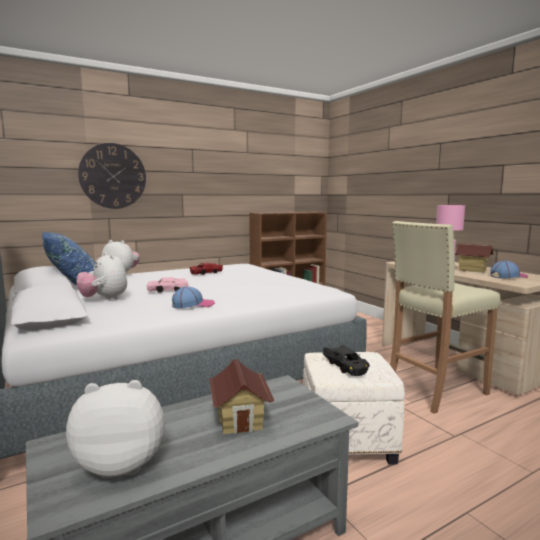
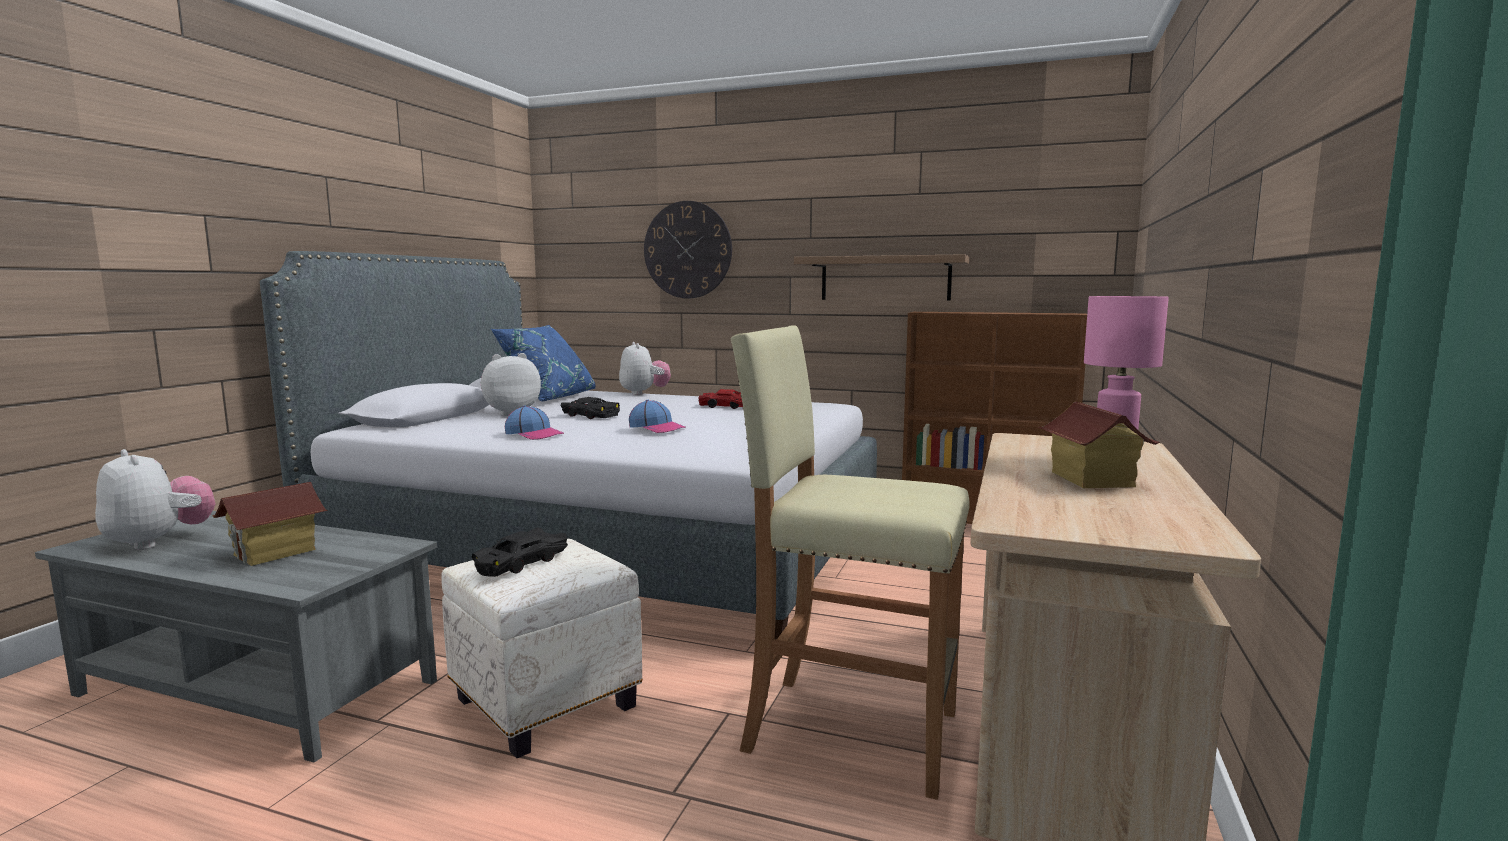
camera: 50 degrees right, 0 degrees up
plush toy [77,252,127,301] -> plush toy turned 45 degrees clockwise [480,353,541,416]
pink toy car [147,277,189,293] -> black toy car [561,397,620,419]
cap [490,260,528,278] -> cap moved to [629,400,686,433]
none -> shelf [794,254,969,301]

